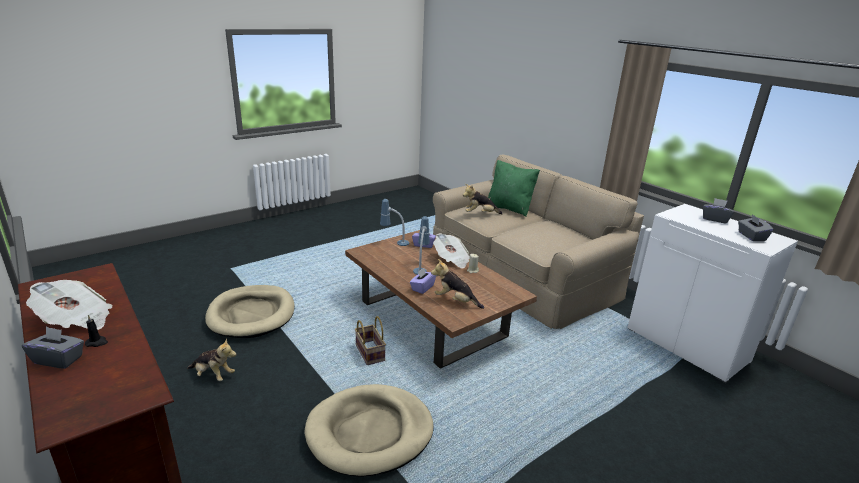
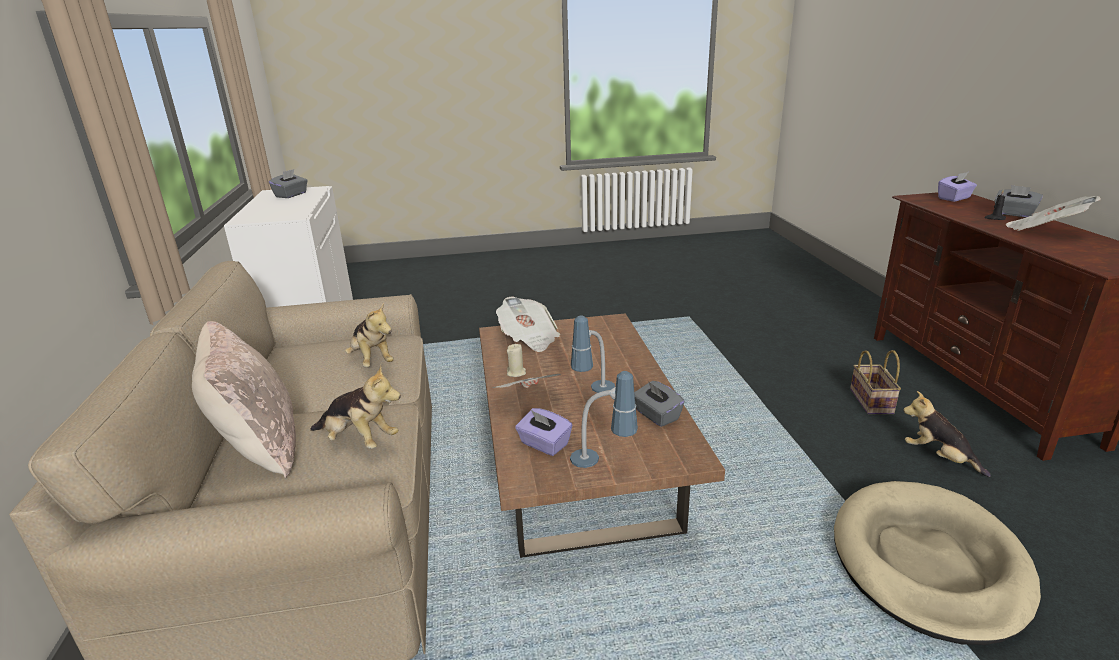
camera: 150 degrees left, 0 degrees up
beige dog bed [304,384,434,477] -> none
basket [355,316,386,365] -> basket moved to [850,350,901,414]
purple tissue box [410,268,436,294] -> purple tissue box moved to [938,172,977,202]
plush toy [431,259,484,309] -> plush toy moved to [345,302,394,367]
green pillow [488,160,540,217] -> beige pillow [192,321,296,478]
grey tissue box [703,198,734,224] -> grey tissue box moved to [634,381,685,427]
none -> newspaper [496,296,560,352]

